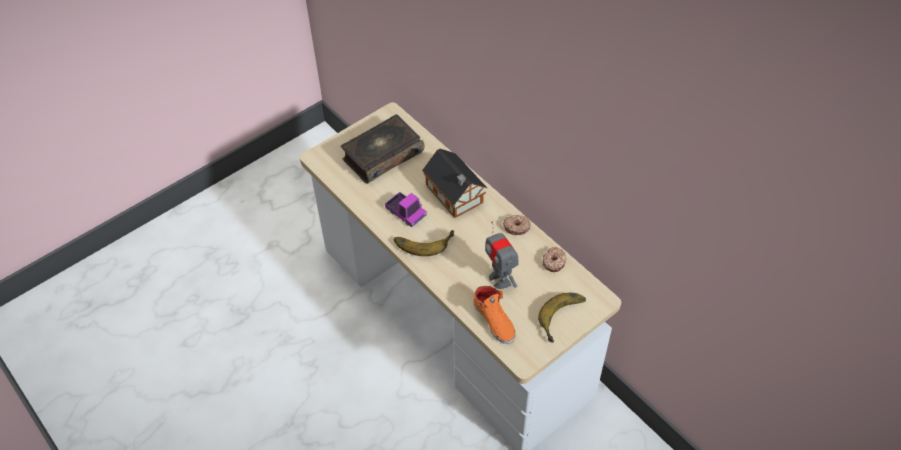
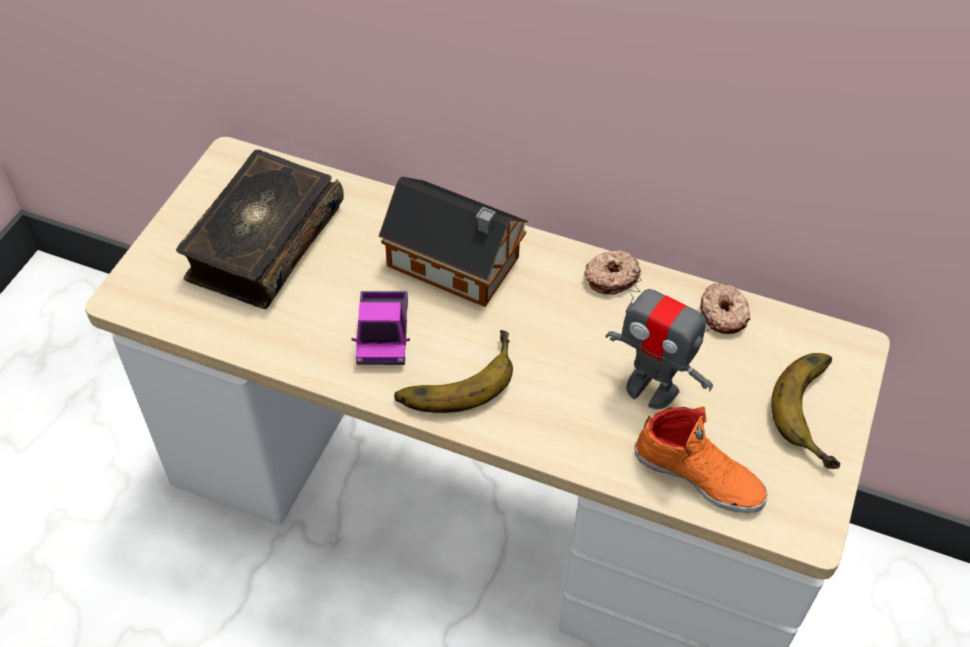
camera: 30 degrees left, 0 degrees up
toy truck [385,192,427,227] -> toy truck turned 75 degrees clockwise [351,291,410,365]

